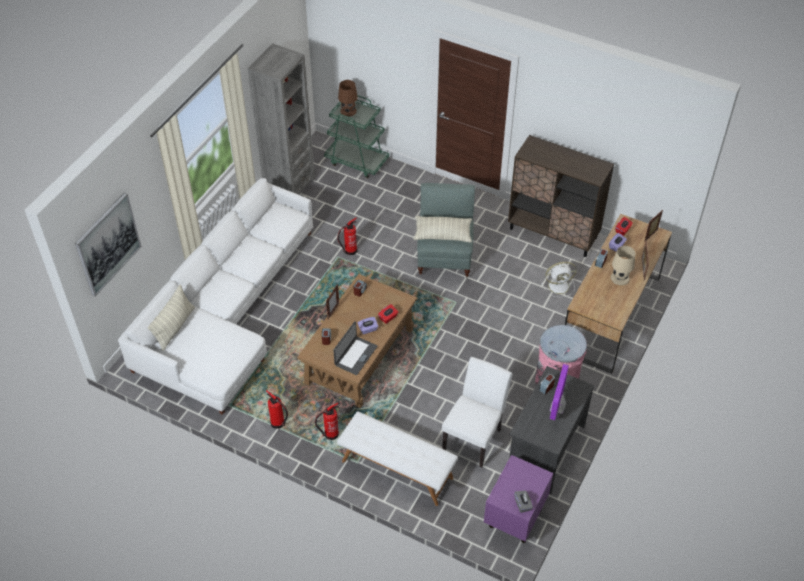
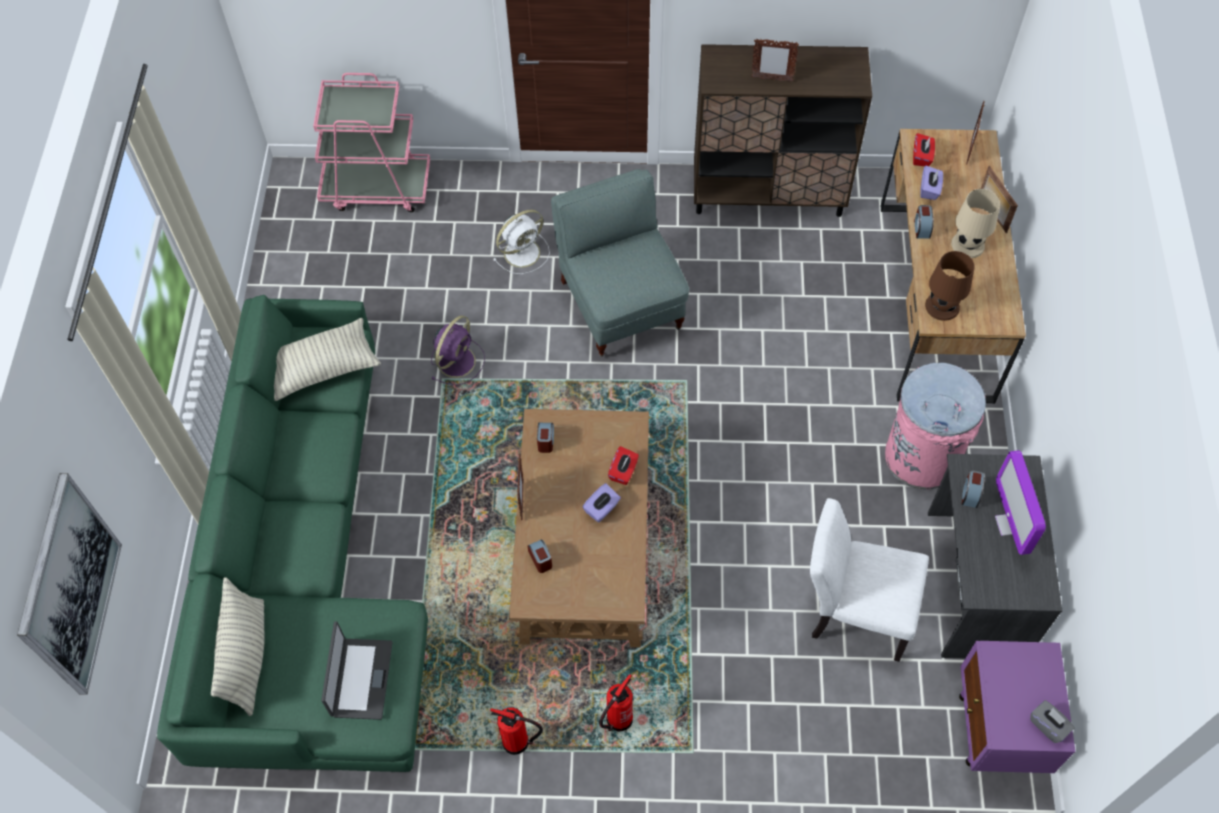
camera: 25 degrees left, 10 degrees up
white sofa [118,178,313,415] -> green sofa [157,295,428,772]
grey bookcase [248,43,315,195] -> none
green cart [324,95,389,178] -> pink cart [313,73,430,212]
laptop [333,321,377,375] -> laptop moved to [321,621,392,720]
white bench [337,411,458,506] -> none
brown table lamp [338,80,358,117] -> brown table lamp moved to [925,251,974,321]
fire extinguisher [338,218,357,255] -> purple fan [431,315,485,385]
pillow [414,216,472,242] -> pillow moved to [274,318,381,401]
white chair [442,357,512,468] -> white chair turned 75 degrees counterclockwise [810,498,929,662]
white fan [542,262,577,297] -> white fan moved to [493,210,550,274]
none -> picture frame [751,38,799,82]

